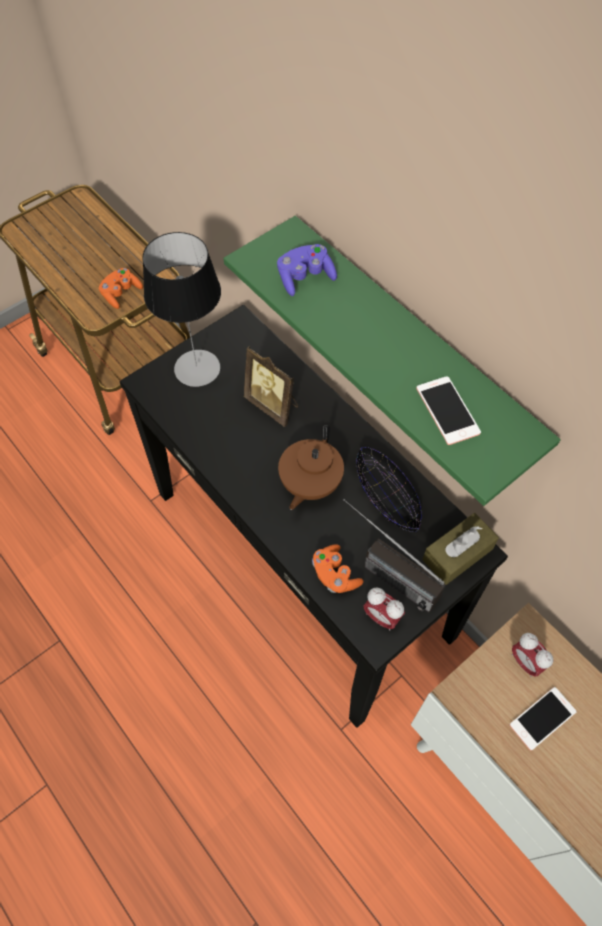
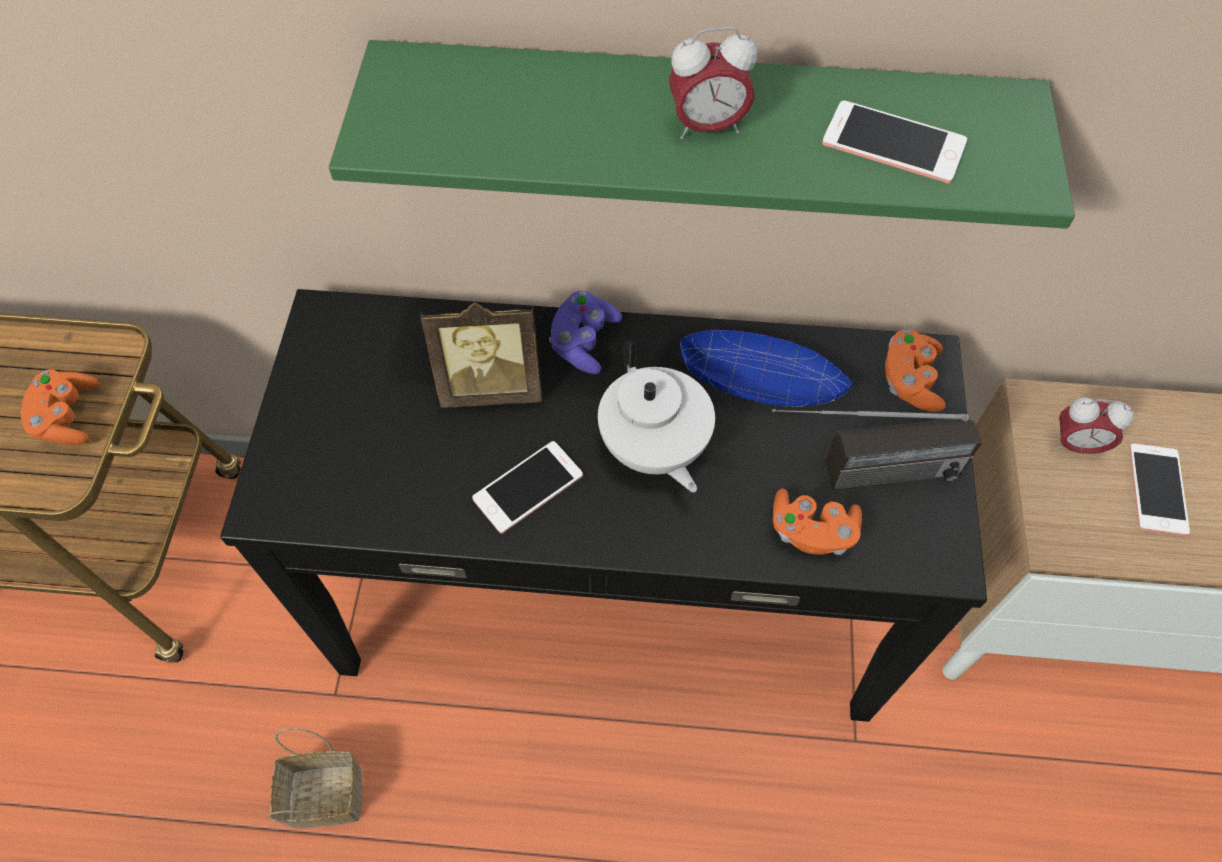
camera: 45 degrees left, 0 degrees up
table lamp [142,232,221,387] -> none
purple game controller [277,244,337,296] -> purple game controller moved to [549,291,622,374]
brown teapot [278,425,344,510] -> white teapot [598,340,715,493]
black bowl [357,447,421,532] -> blue bowl [680,330,853,407]
alarm clock [363,588,405,631] -> alarm clock moved to [669,27,757,139]
brown tissue box [423,513,499,585] -> orange game controller [885,329,946,412]
none -> basket [268,728,362,827]
none -> phone [472,441,583,534]

